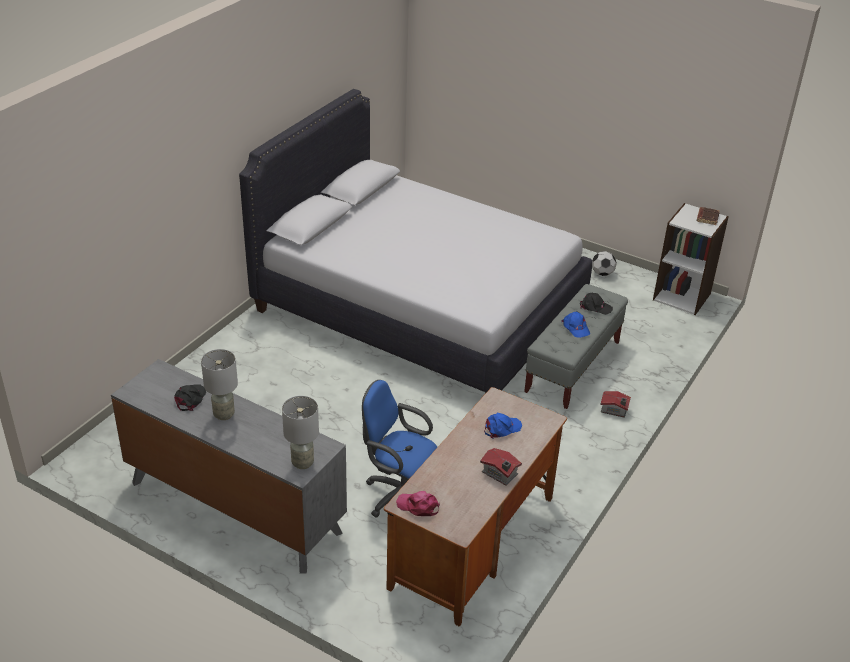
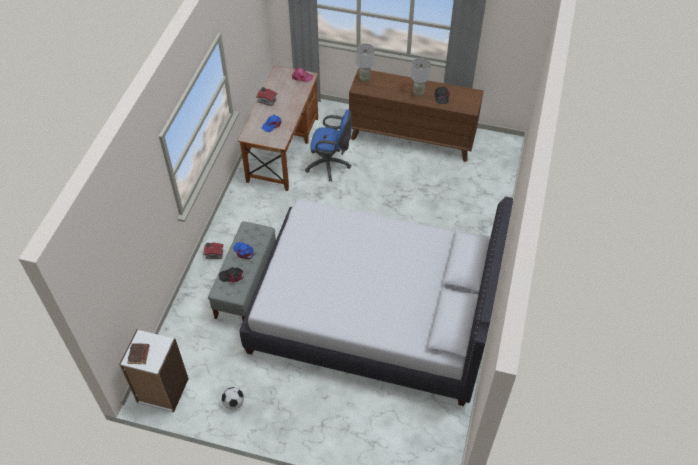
camera: 165 degrees right, 15 degrees up
grey dresser [111,359,347,574] -> brown dresser [349,68,484,162]

